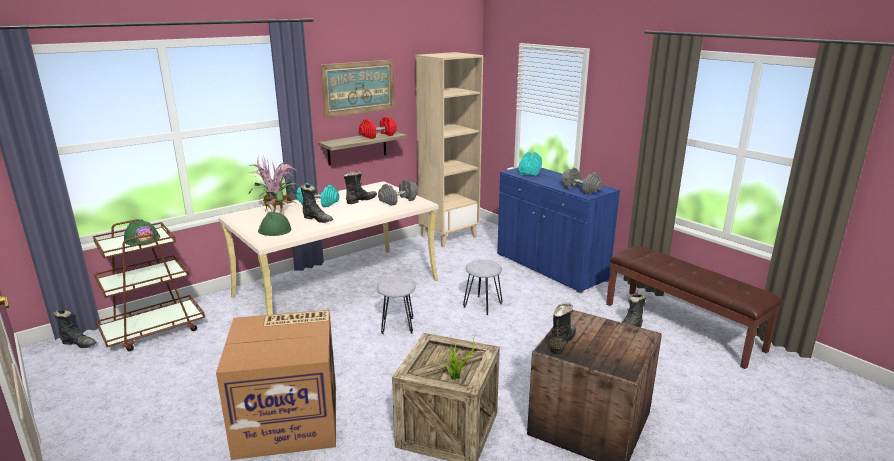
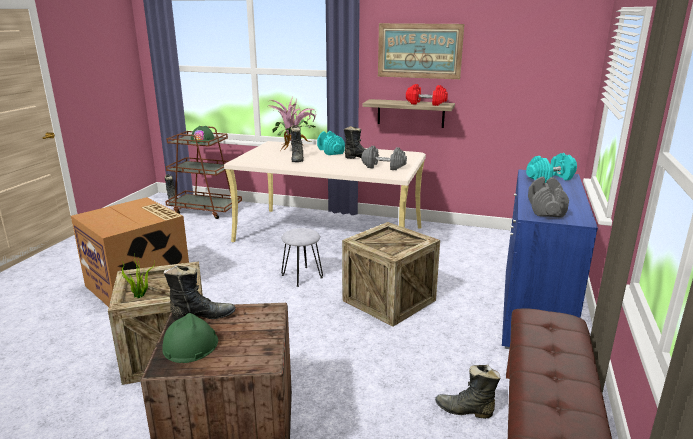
camera: 55 degrees right, 0 degrees up
green hard hat [258,212,291,236] -> green hard hat moved to [162,313,218,363]
beige bookcase [415,52,483,247] -> none
grey stool [463,260,502,315] -> crate [342,222,440,327]

